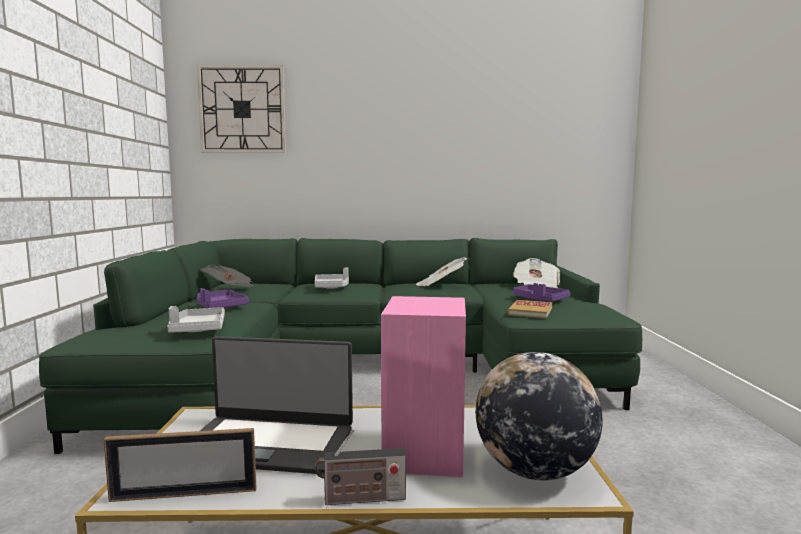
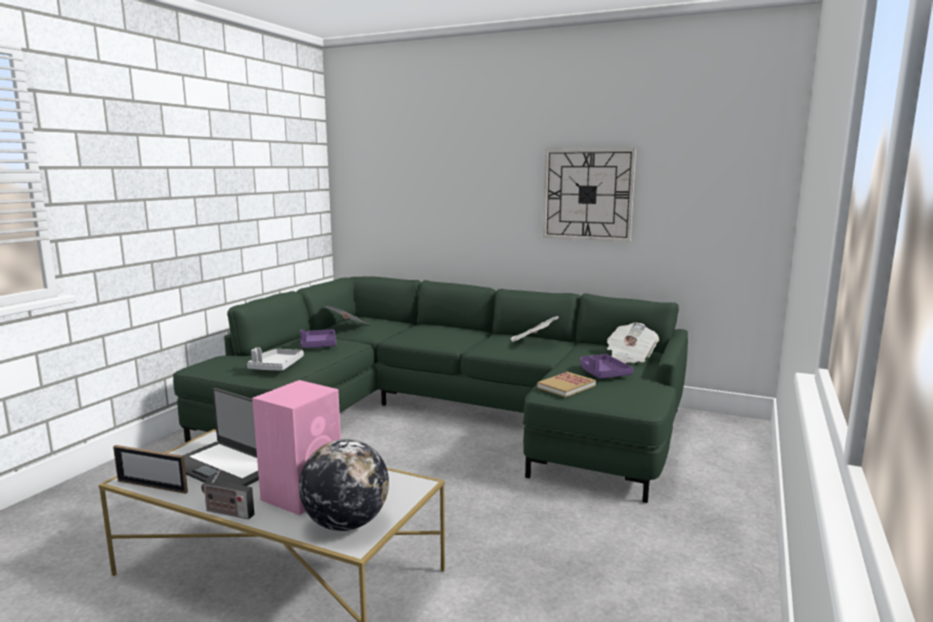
camera: 25 degrees right, 5 degrees up
wall clock [197,65,286,153] -> wall clock moved to [543,148,636,242]
grey tray [315,267,349,289] -> none

